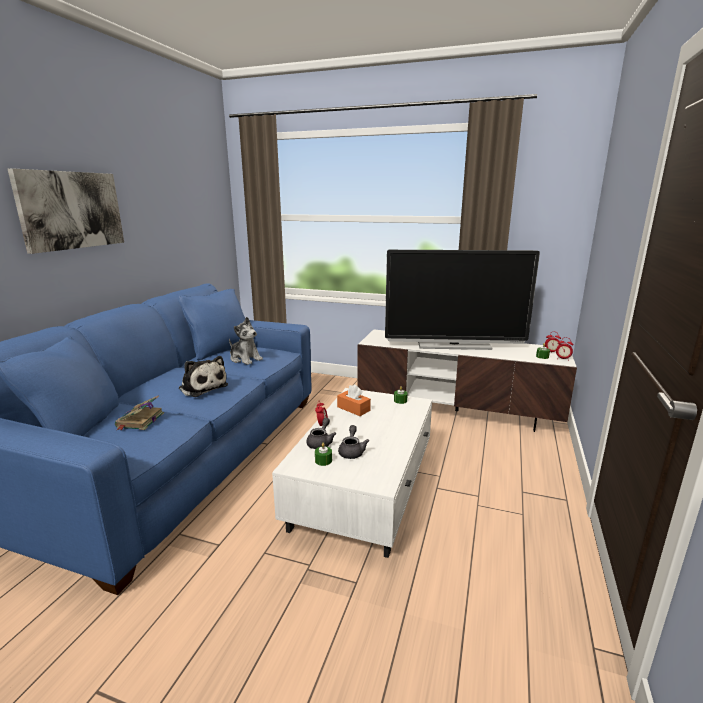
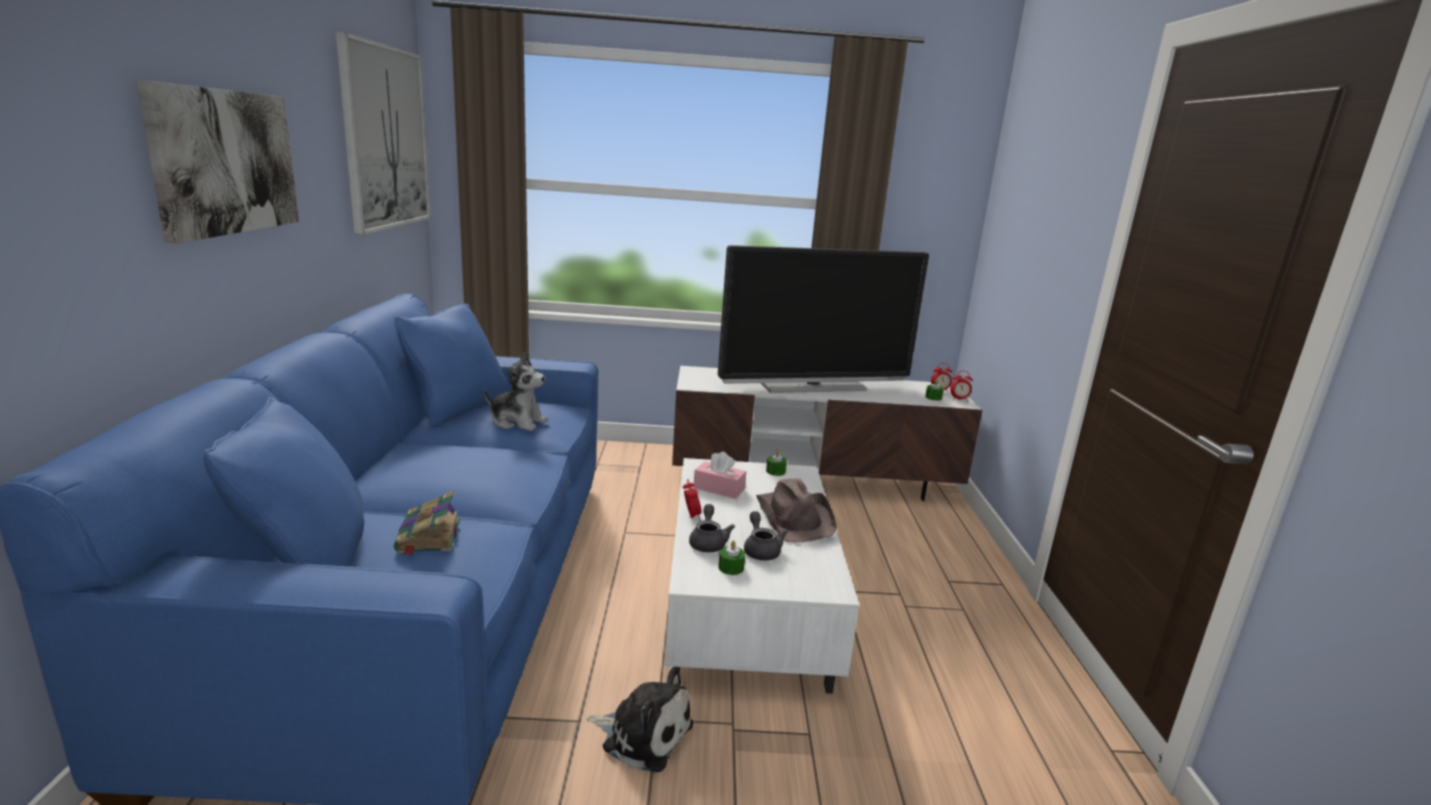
camera: 20 degrees left, 0 degrees up
plush toy [178,356,228,397] -> plush toy moved to [586,667,693,772]
orange tissue box [337,384,371,416] -> pink tissue box [693,452,746,499]
none -> picture [335,32,431,235]
none -> brown hat [756,478,837,542]

